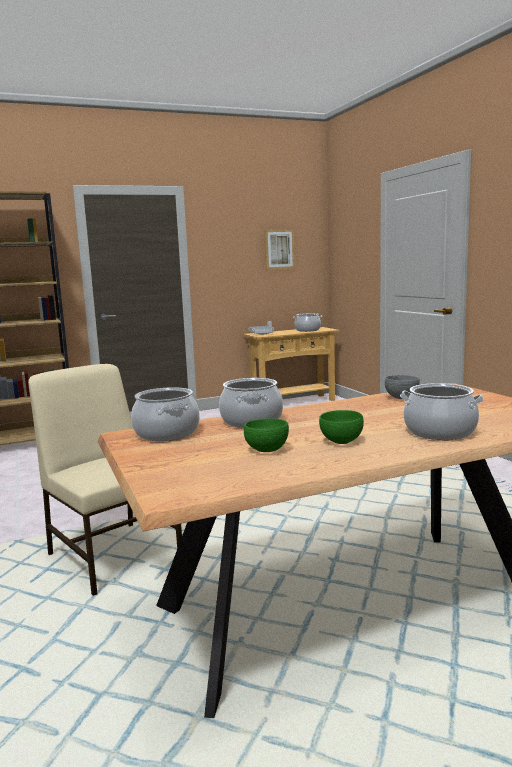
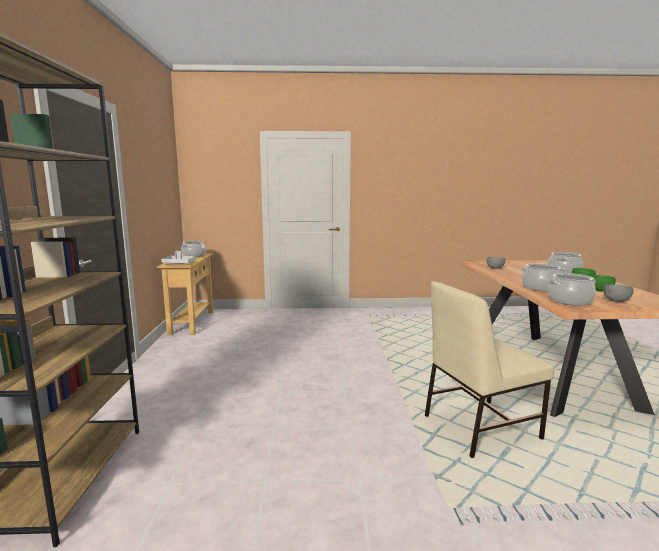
camera: 70 degrees left, 0 degrees up
picture [264,229,295,270] -> none
none -> grey bowl [604,284,634,302]

